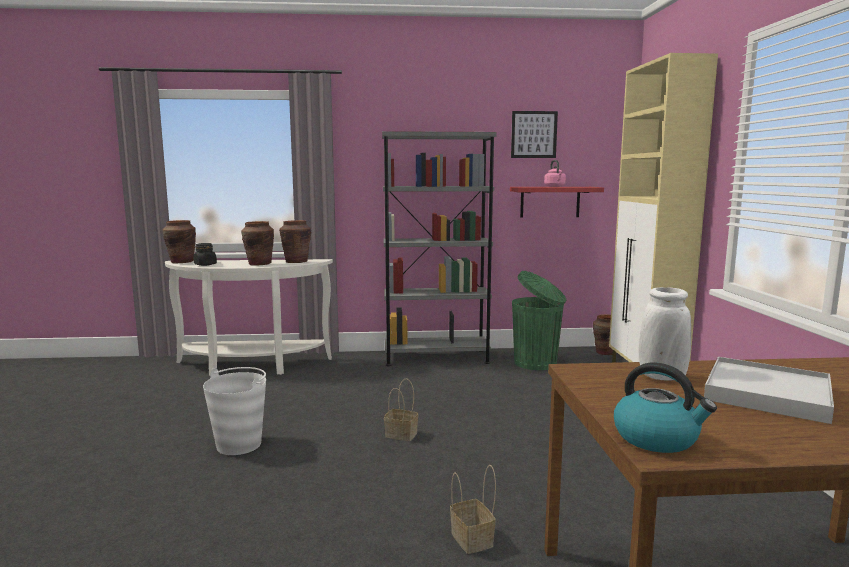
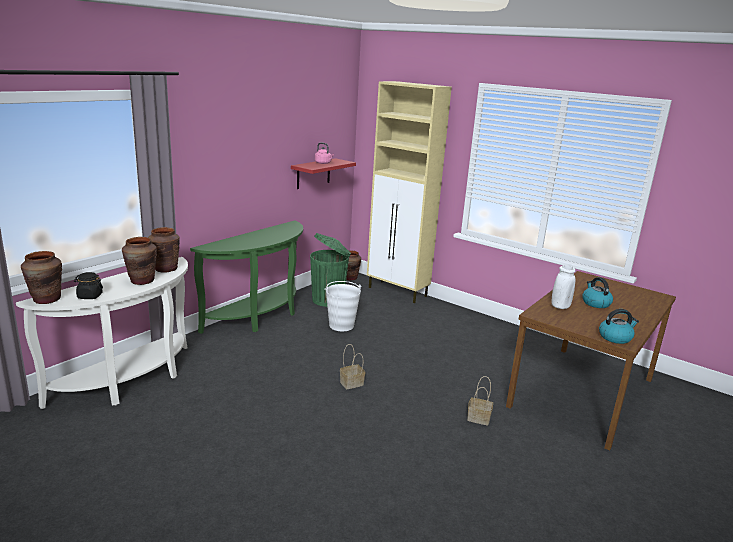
camera: 50 degrees left, 10 degrees up
white bucket [203,367,266,455] -> white bucket moved to [325,281,361,331]
grey bookcase [382,131,497,366] -> green console table [190,220,303,334]
picture [511,111,558,158] -> none
white tray [704,357,834,424] -> kettle [582,277,613,308]

